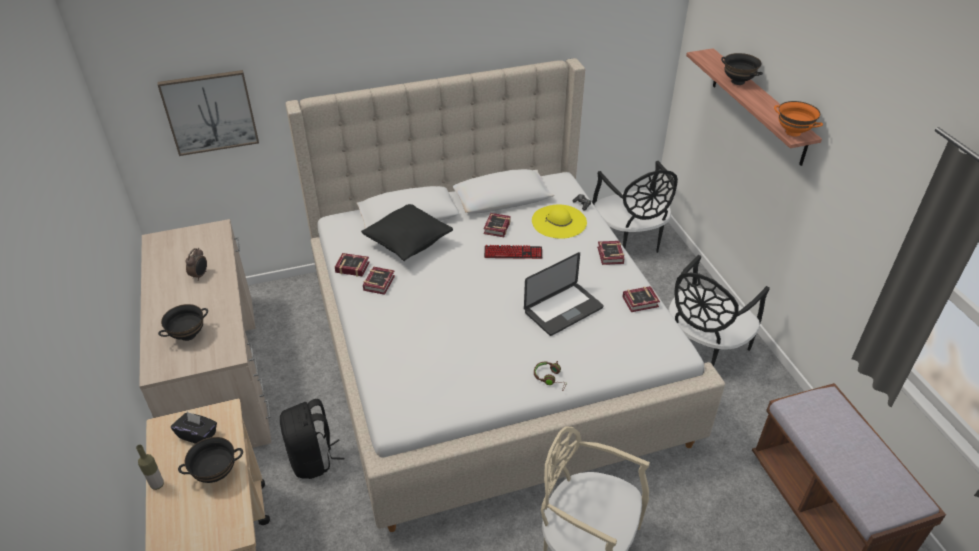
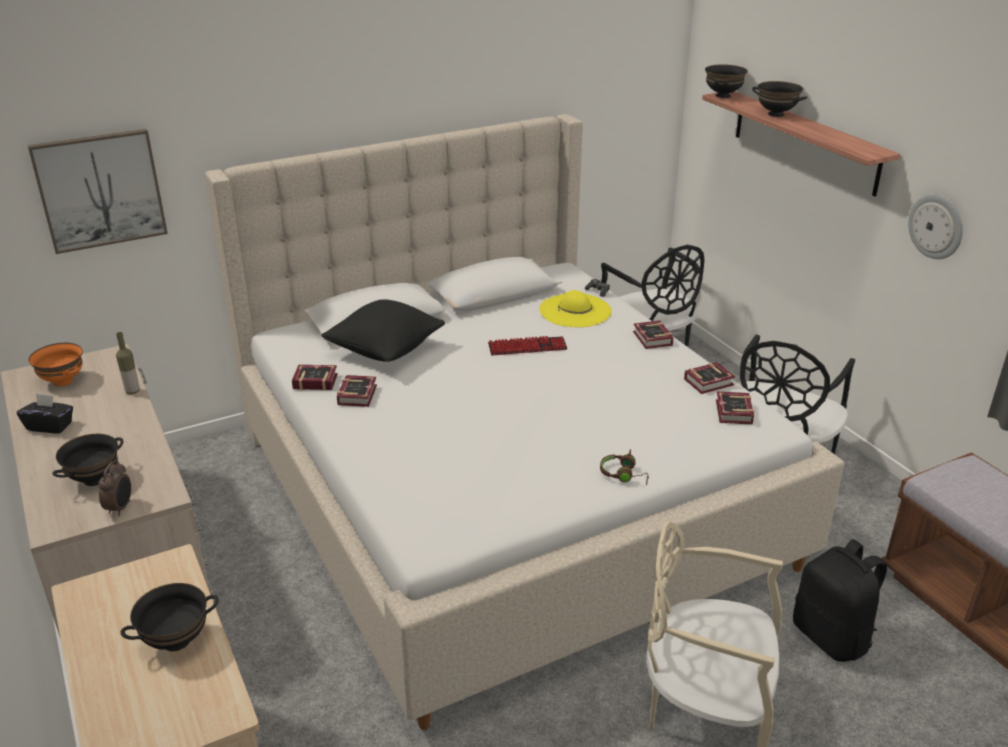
camera: 10 degrees left, 10 degrees down
bottle [136,445,164,490] -> bottle moved to [116,332,140,394]
black tissue box [171,412,217,444] -> black tissue box moved to [17,394,73,434]
alarm clock [186,248,207,281] -> alarm clock moved to [99,461,131,516]
black backpack [280,399,344,479] -> black backpack moved to [793,539,887,662]
book [483,213,511,237] -> book moved to [716,392,754,425]
laptop [524,252,603,336] -> none
orange bowl [774,101,823,137] -> orange bowl moved to [28,343,83,387]
none -> black bowl [705,64,748,98]
none -> wall clock [908,194,963,259]

